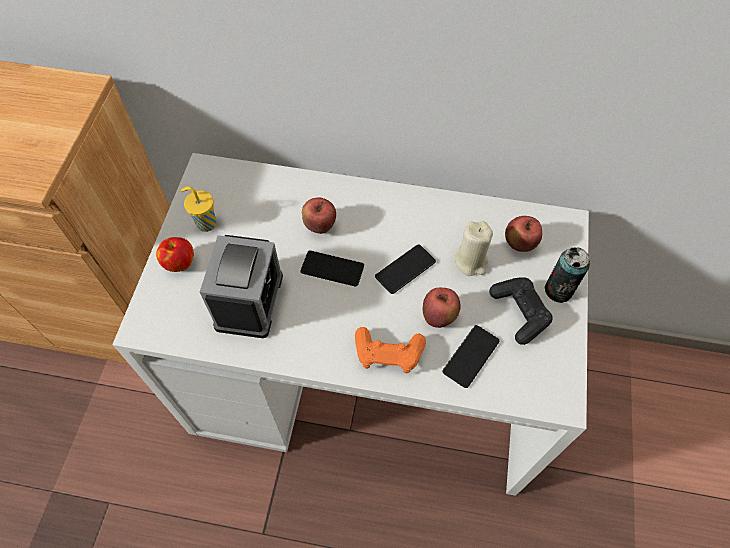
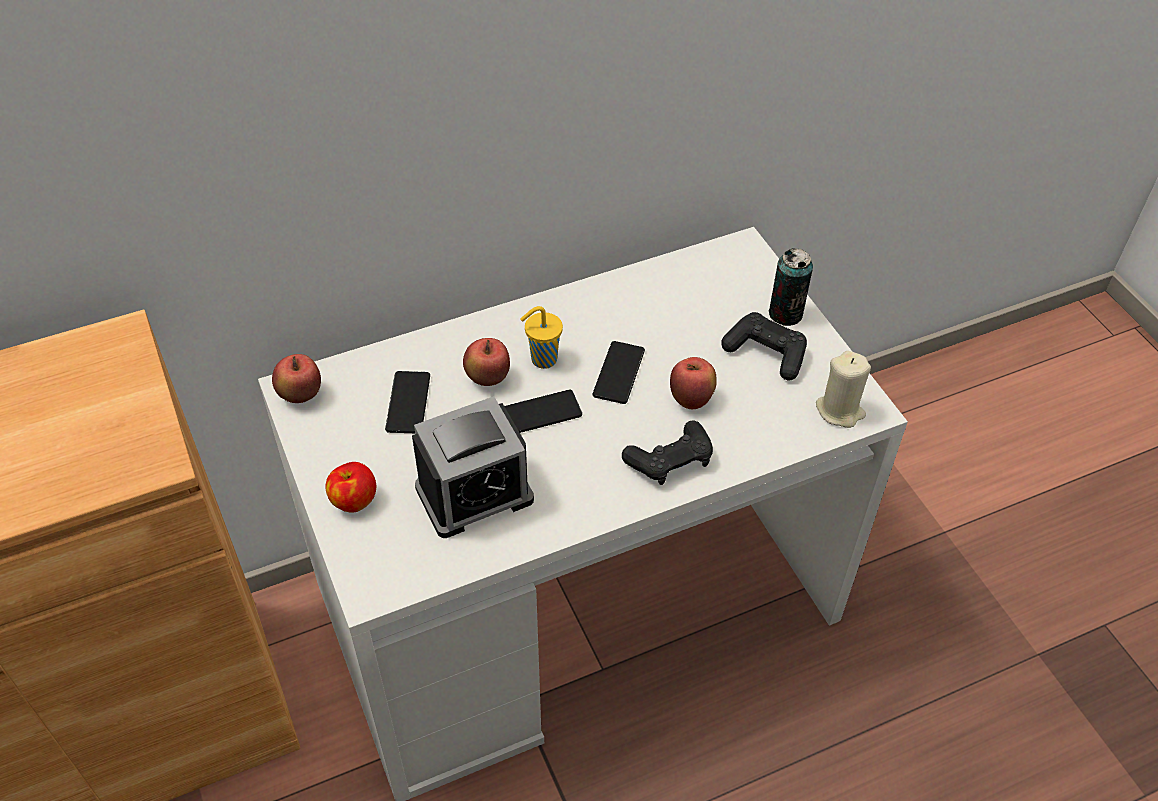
camera: 35 degrees left, 10 degrees down
yellow cup [181,187,216,232] -> yellow cup moved to [520,306,563,369]
alarm clock [200,235,283,338] -> alarm clock turned 90 degrees clockwise [412,396,534,538]
orange game controller [355,327,426,374] -> black game controller [622,420,713,485]
phone [442,325,500,388] -> phone moved to [385,371,430,433]
beige candle [455,221,493,276] -> beige candle moved to [816,351,871,428]
apple [505,216,542,252] -> apple moved to [272,354,321,403]

